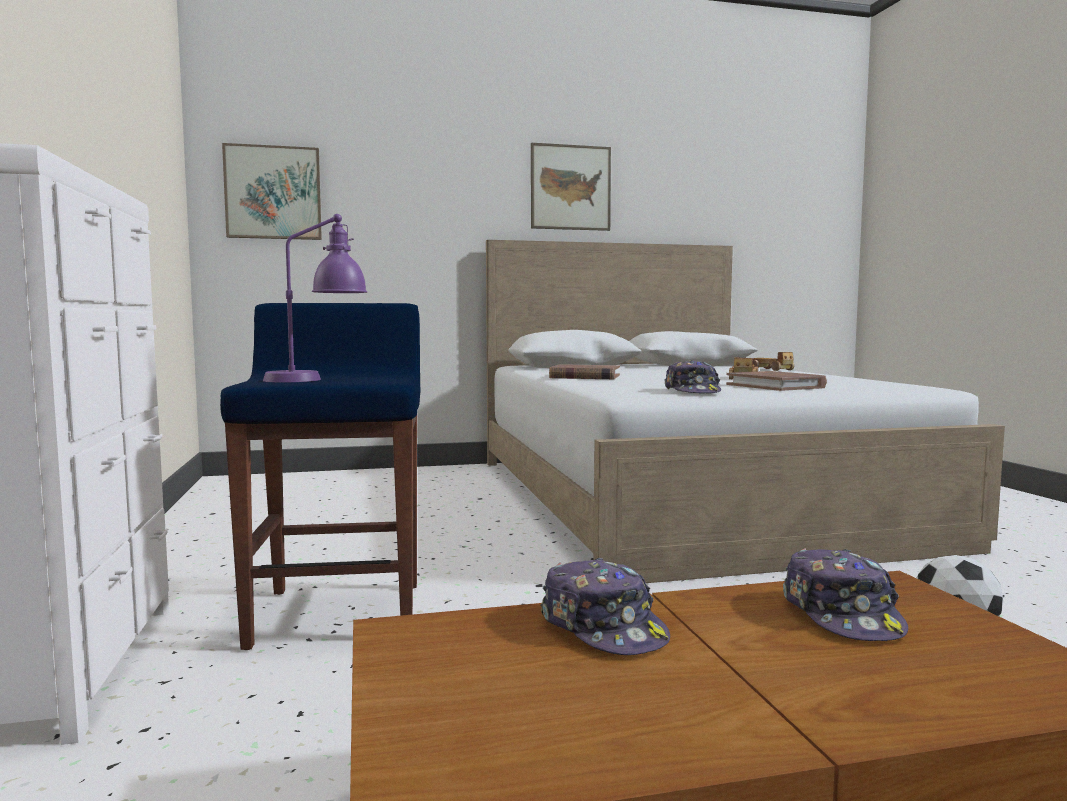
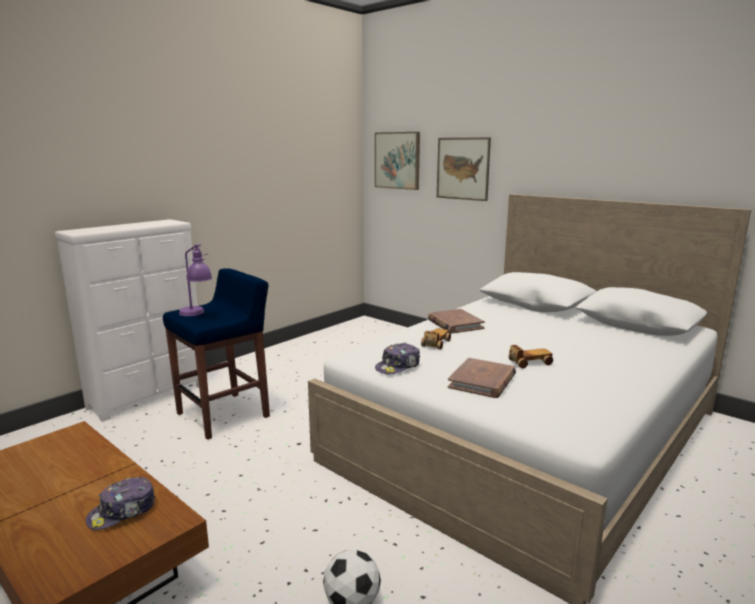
camera: 55 degrees right, 10 degrees up
picture [531,143,611,231] -> picture moved to [437,137,491,201]
cap [540,558,670,655] -> none
toy car [753,352,794,371] -> toy car moved to [421,328,451,350]

